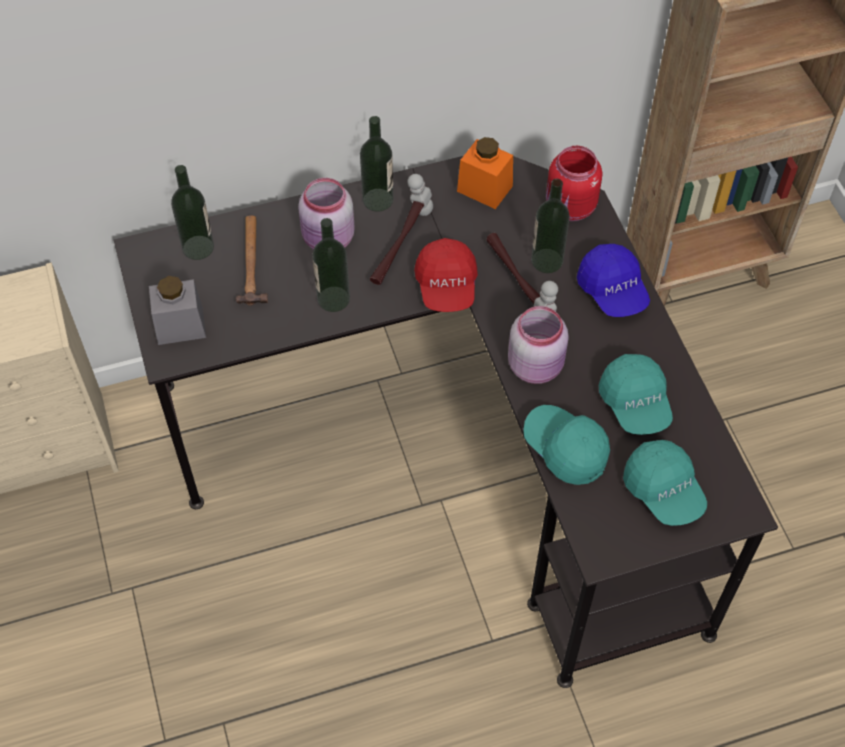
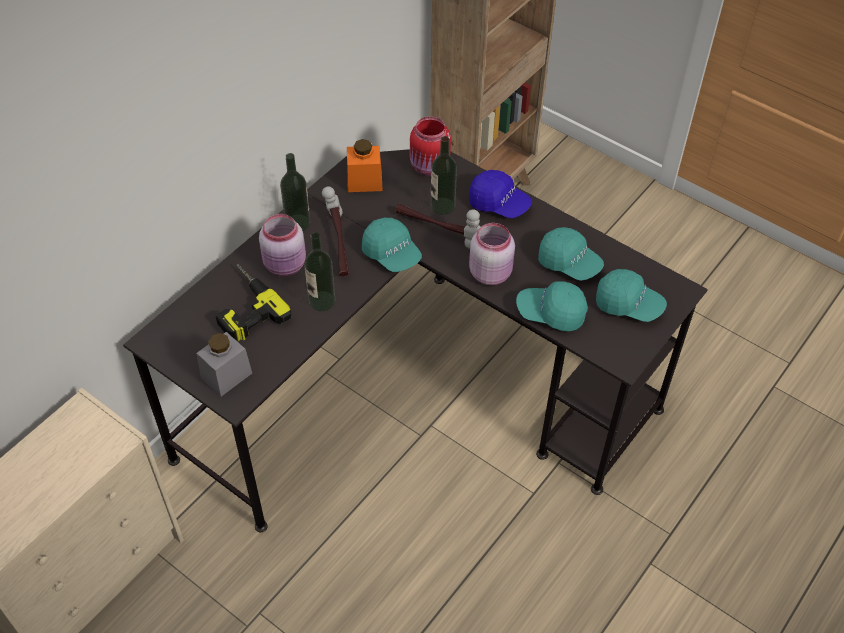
camera: 35 degrees left, 5 degrees down
bottle [171,165,214,260] -> none
hammer [236,215,268,306] -> power drill [216,264,292,342]
red cap [414,238,478,312] -> turquoise cap [362,218,422,272]

